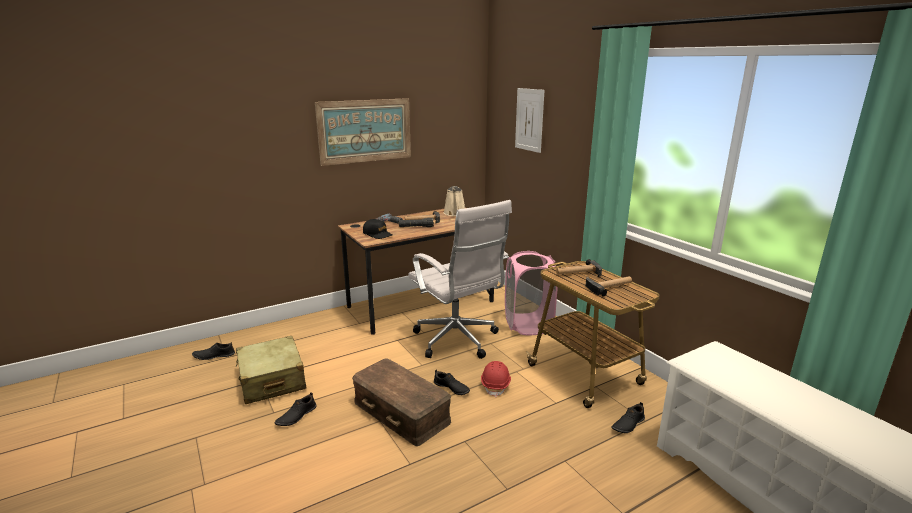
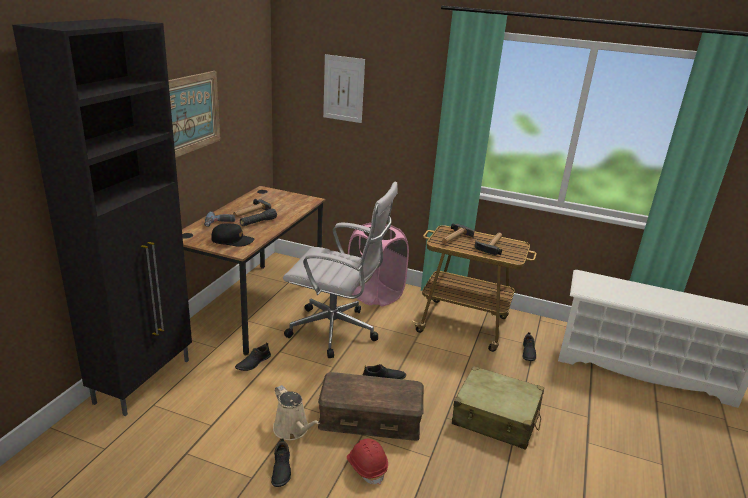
camera: 40 degrees left, 5 degrees up
black shoe [192,342,235,360] -> black shoe moved to [235,343,271,371]
beige suitcase [236,336,306,404] -> beige suitcase moved to [452,366,544,450]
beige watering can [443,186,465,216] -> beige watering can moved to [273,385,319,440]
red hard hat [481,361,511,397] -> red hard hat moved to [347,439,388,484]
none -> black cabinet [12,18,192,416]

